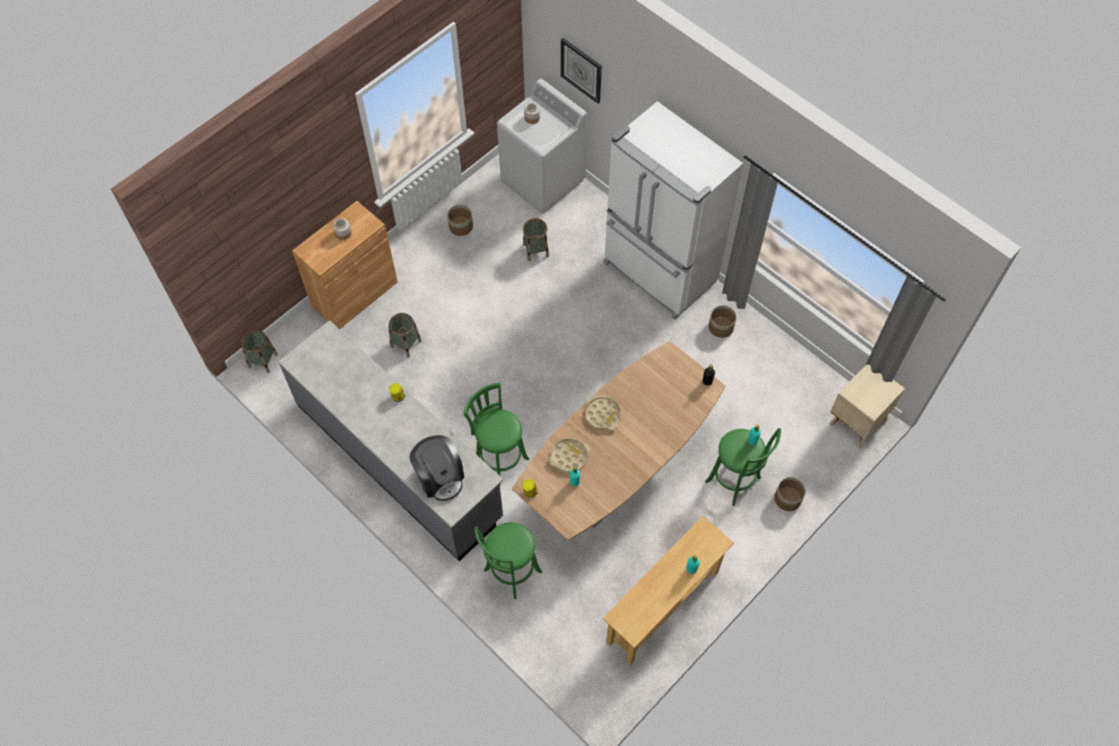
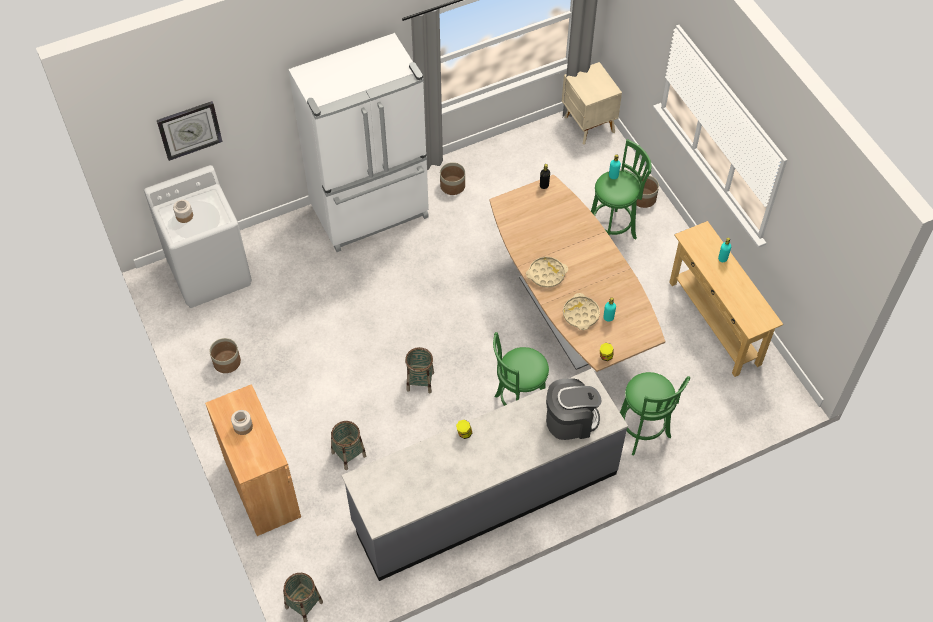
camera: 70 degrees left, 5 degrees down
basket [523,218,549,261] -> basket moved to [405,347,434,393]

